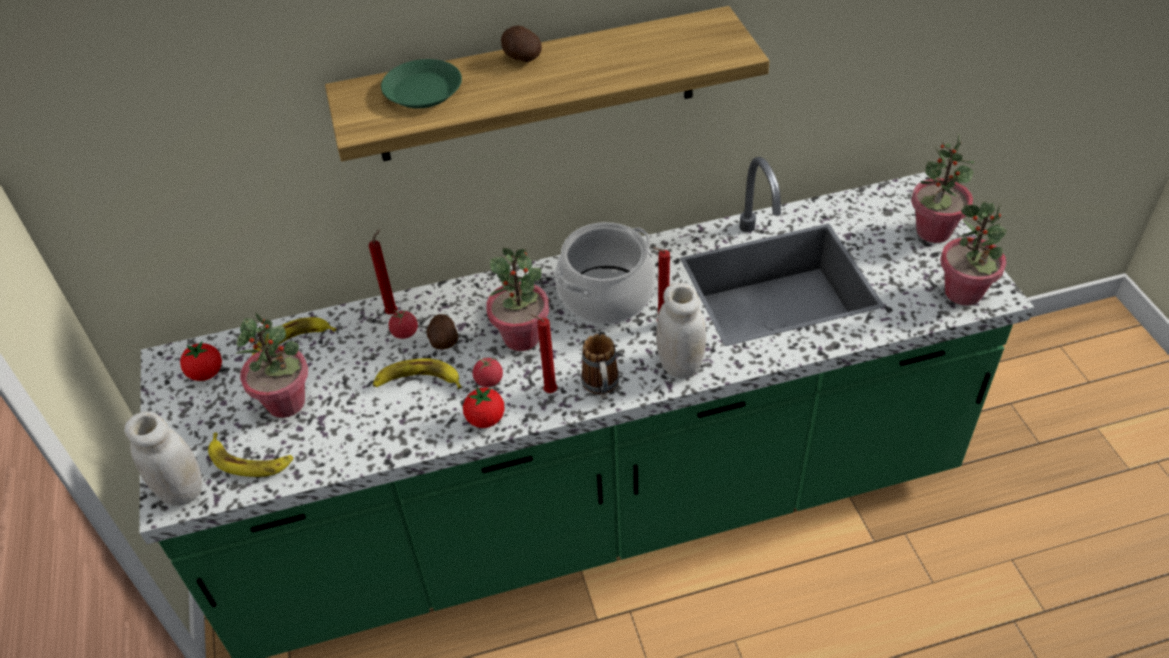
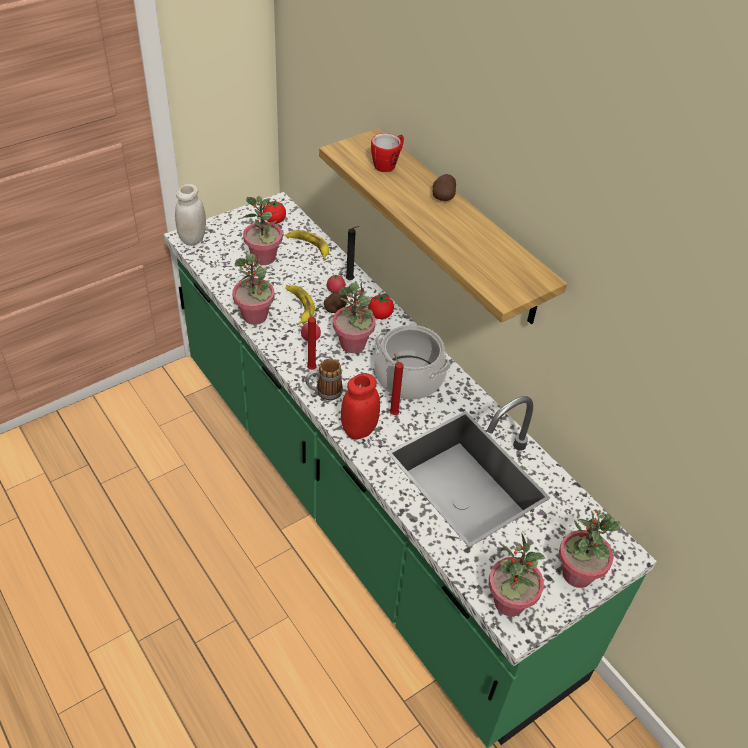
camera: 65 degrees right, 0 degrees up
banana [208,433,294,477] -> none
red candle [369,229,398,314] -> black candle [346,226,360,280]
green plate [381,59,462,108] -> mug [371,133,404,172]
tomato [463,387,505,428] -> tomato moved to [368,293,394,319]
white jar [656,283,706,378] -> red jar [341,373,380,439]
none -> potted plant [232,253,275,325]

